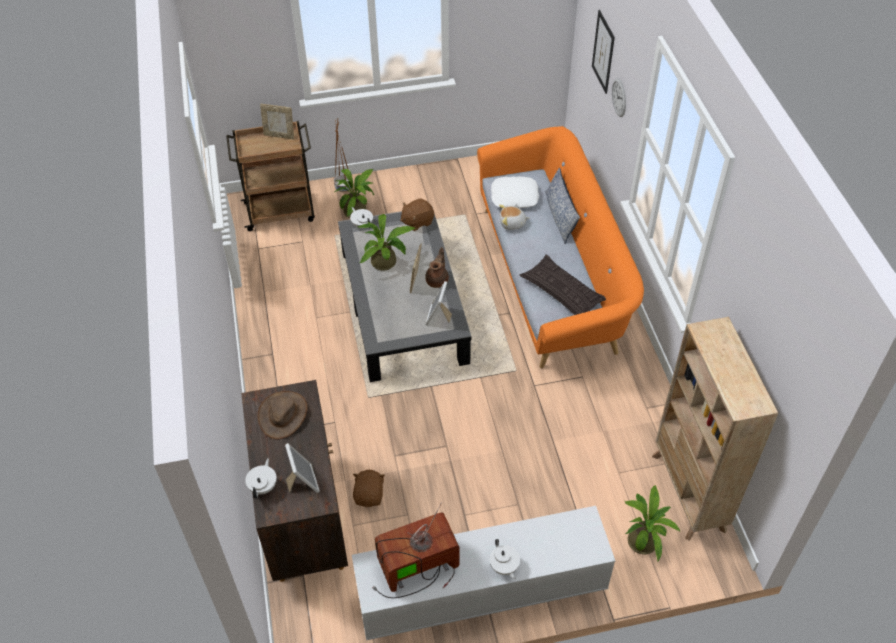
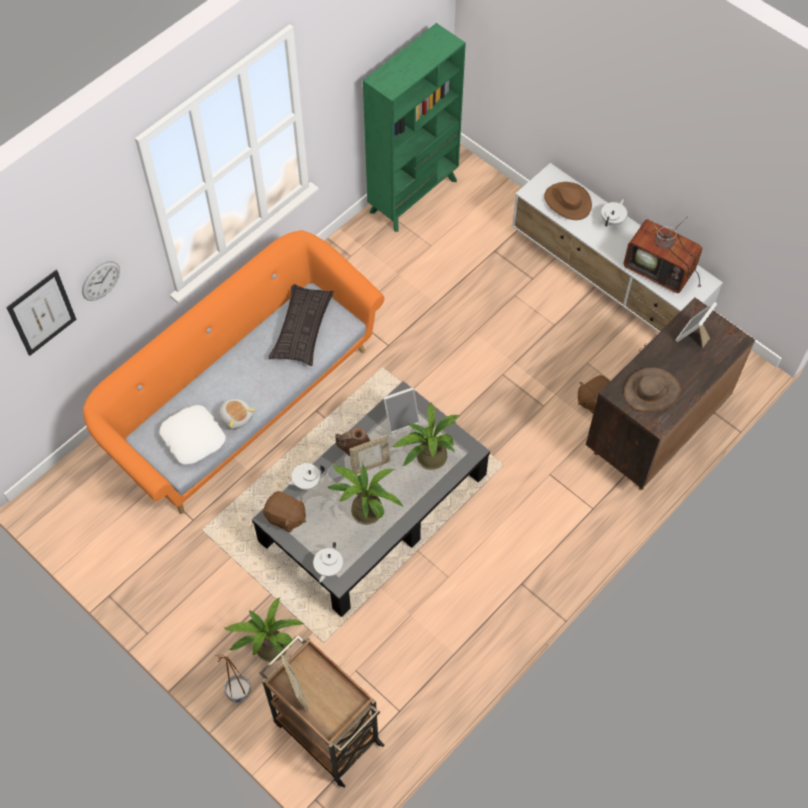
camera: 125 degrees left, 10 degrees up
white teapot [245,458,277,498] -> white teapot moved to [285,463,325,490]
pillow [545,168,580,244] -> none
potted plant [625,485,680,561] -> potted plant moved to [392,402,460,470]
beige bookcase [652,317,778,541] -> green bookcase [363,23,466,232]
none -> brown hat [544,182,592,220]

